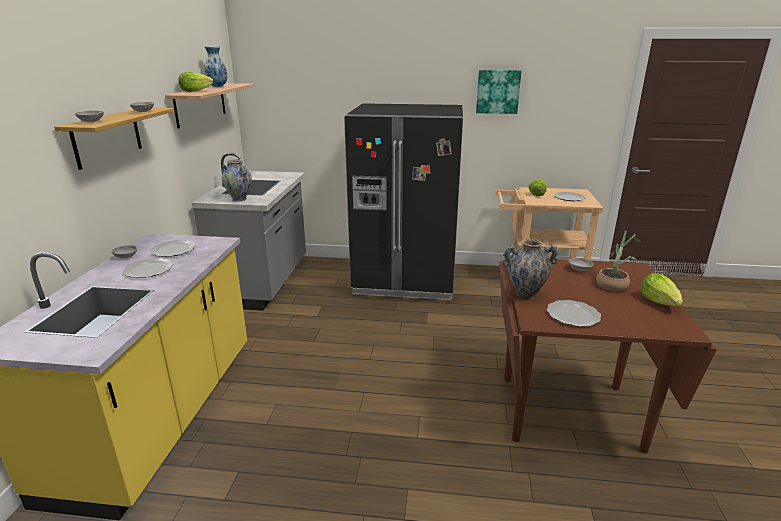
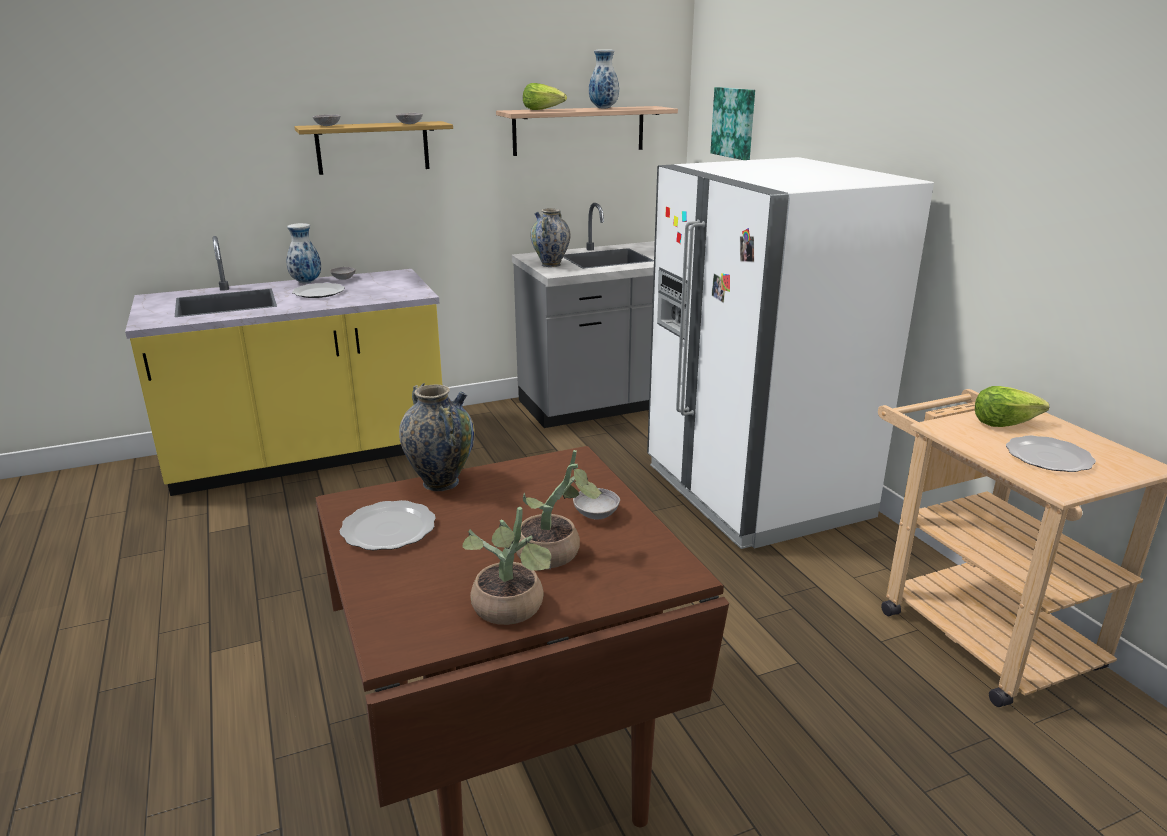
camera: 60 degrees right, 0 degrees up
plate [150,240,196,257] -> none
black fridge [344,103,463,300] -> white fridge [647,157,934,549]
picture [476,70,522,114] -> picture moved to [711,87,755,160]
lettuce [641,273,683,306] -> potted plant [462,507,552,625]
none -> vase [286,223,321,283]

